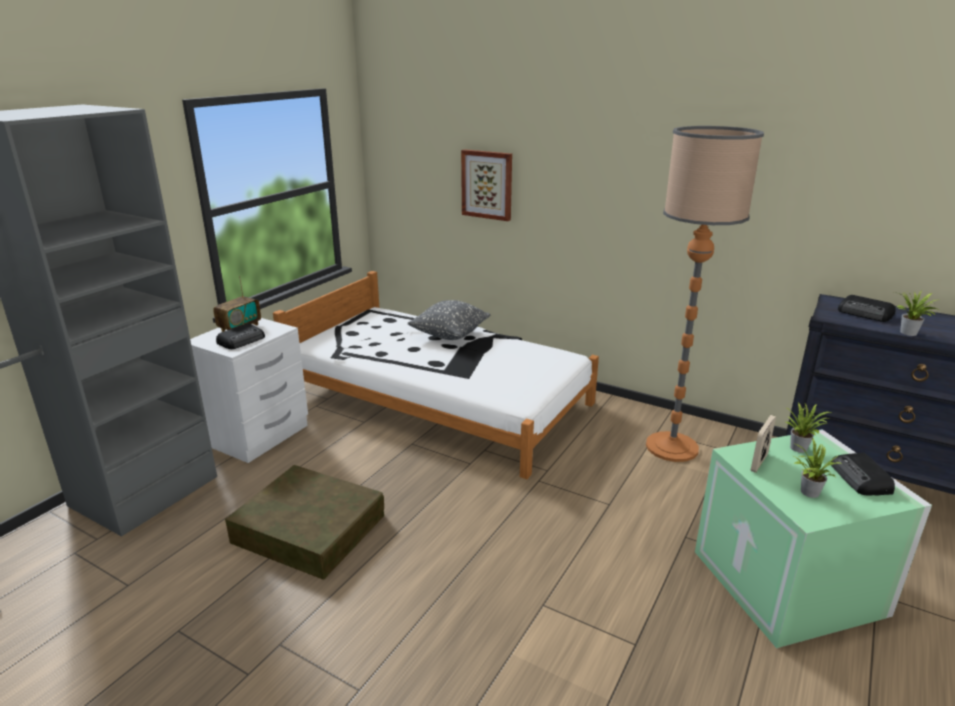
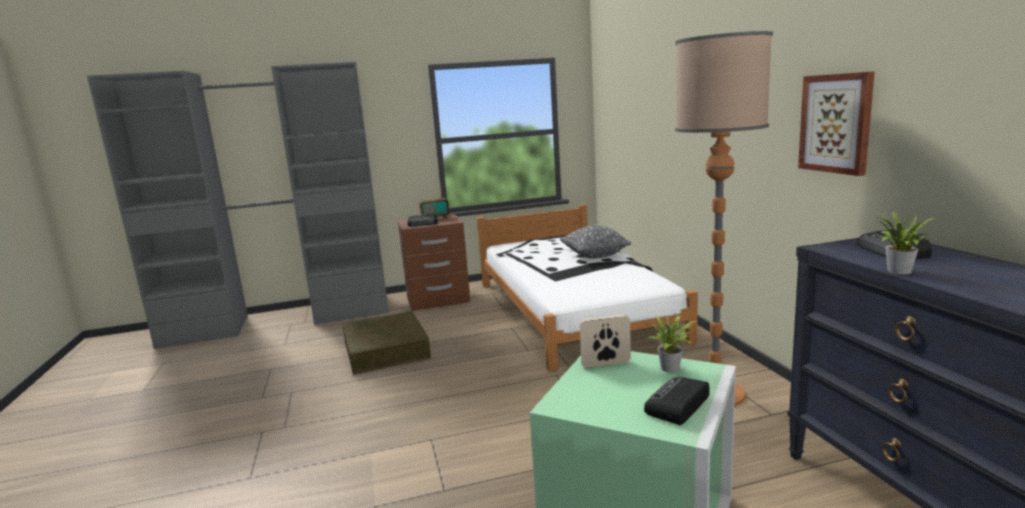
camera: 45 degrees right, 10 degrees down
white nightstand [190,318,308,463] -> brown nightstand [398,214,470,311]
picture [461,149,512,221] -> picture moved to [798,71,875,176]
potted plant [793,438,843,498] -> none

